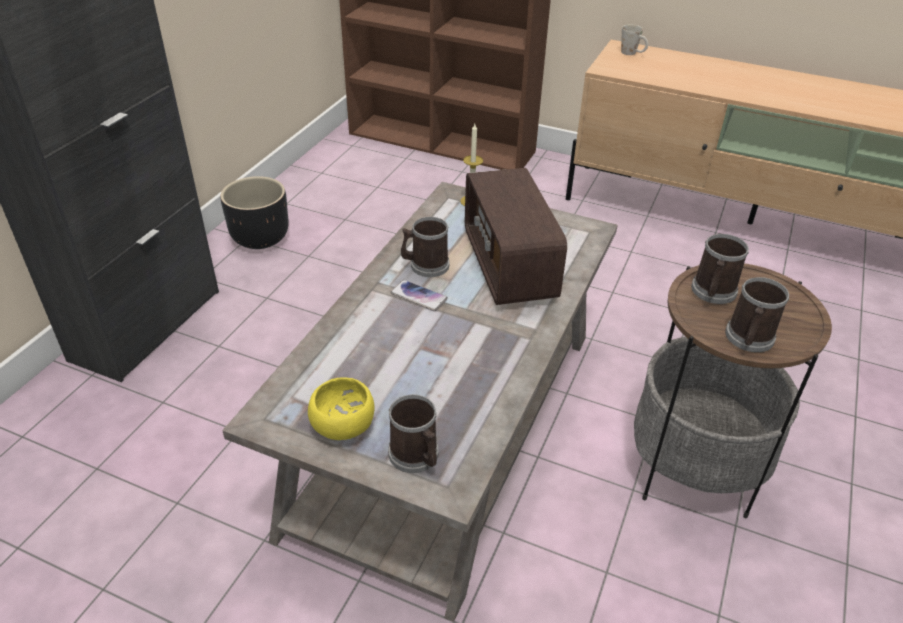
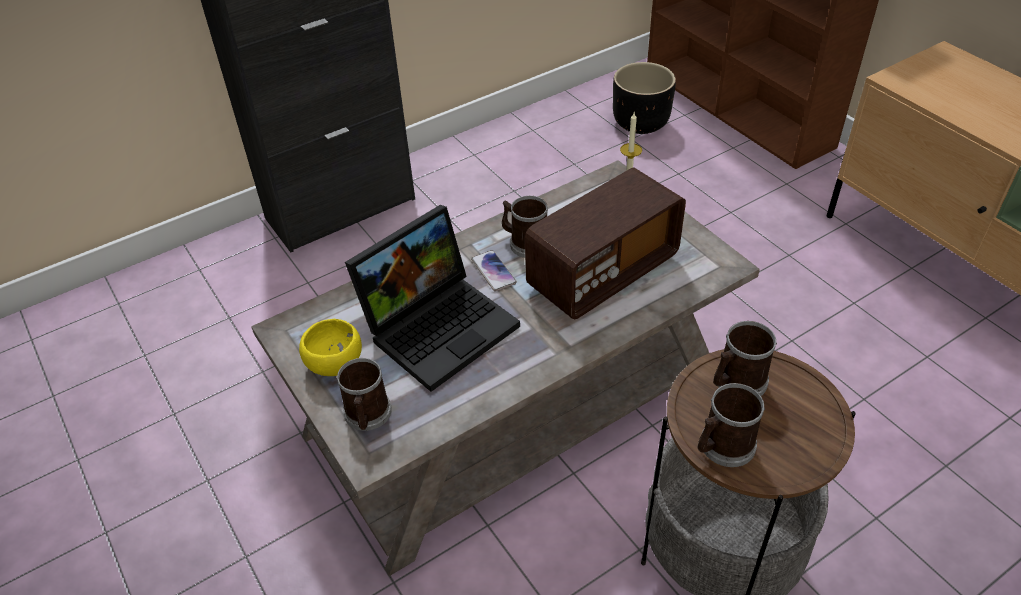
camera: 35 degrees right, 5 degrees up
black planter [221,176,288,249] -> black planter moved to [613,62,676,134]
radio [465,168,567,305] -> radio turned 150 degrees counterclockwise [525,168,686,319]
white mug [621,24,648,55] -> none
none -> laptop [345,205,520,392]

